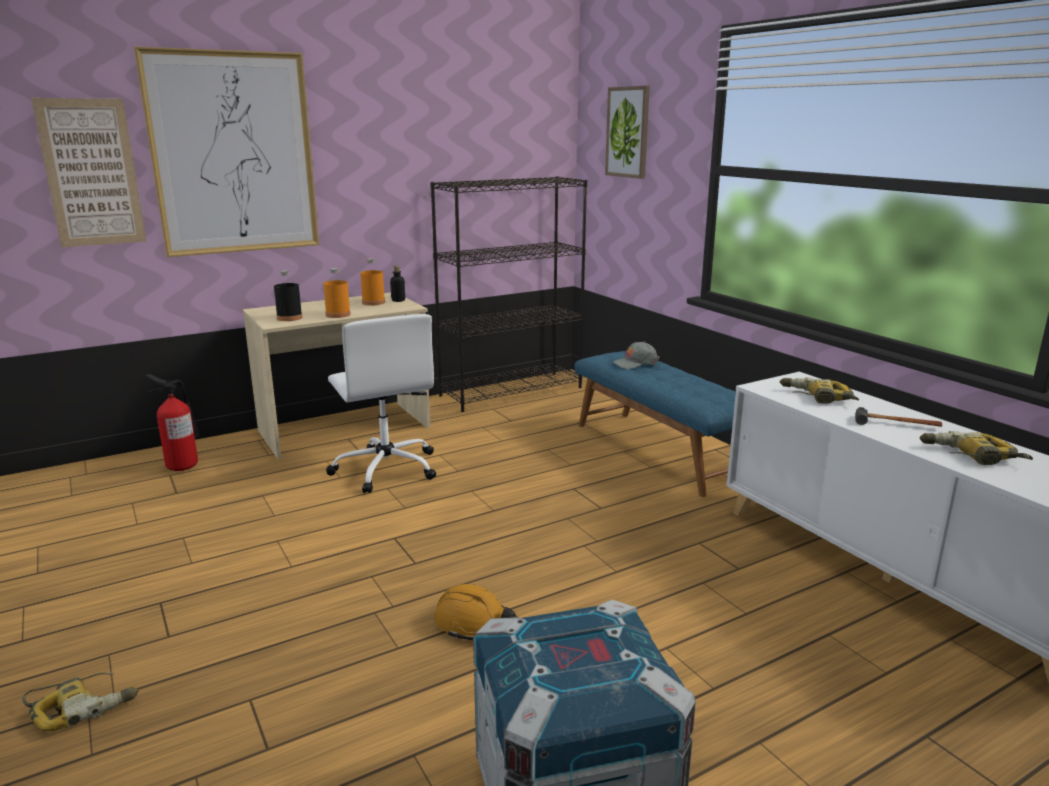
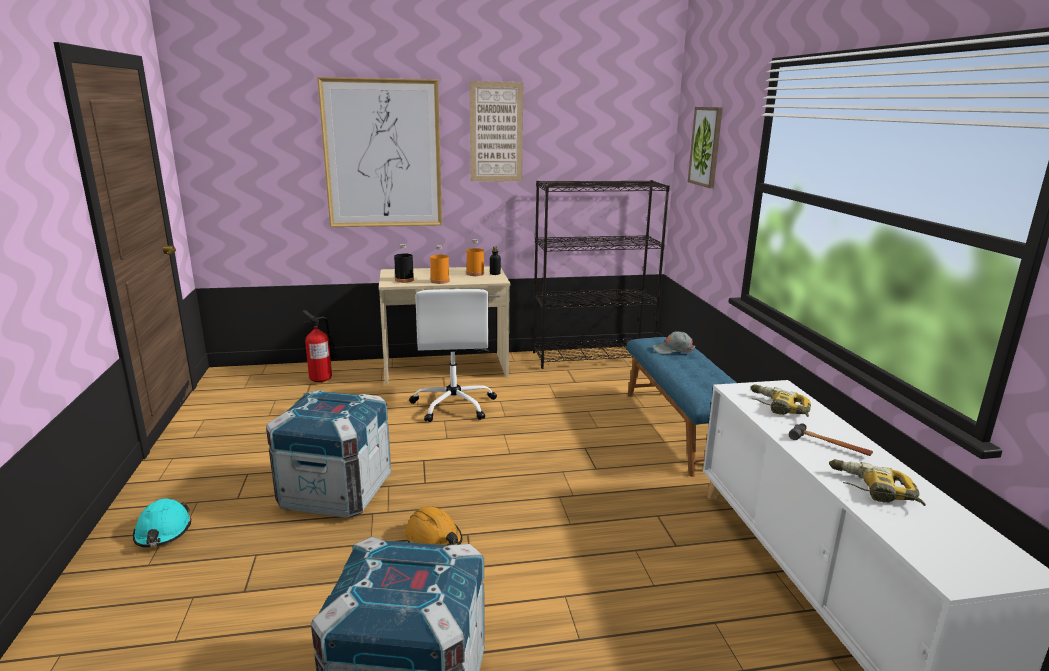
camera: 20 degrees right, 0 degrees up
power drill [22,673,139,731] -> turquoise hard hat [133,498,192,547]
picture [31,98,146,247] -> picture moved to [469,81,524,182]
none -> crate [266,390,391,519]

